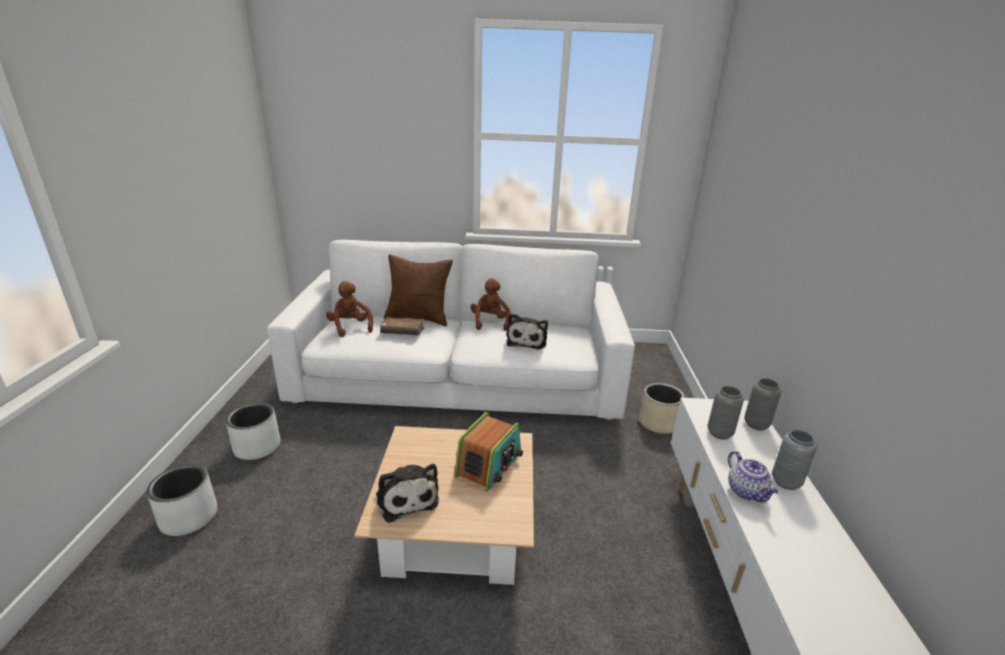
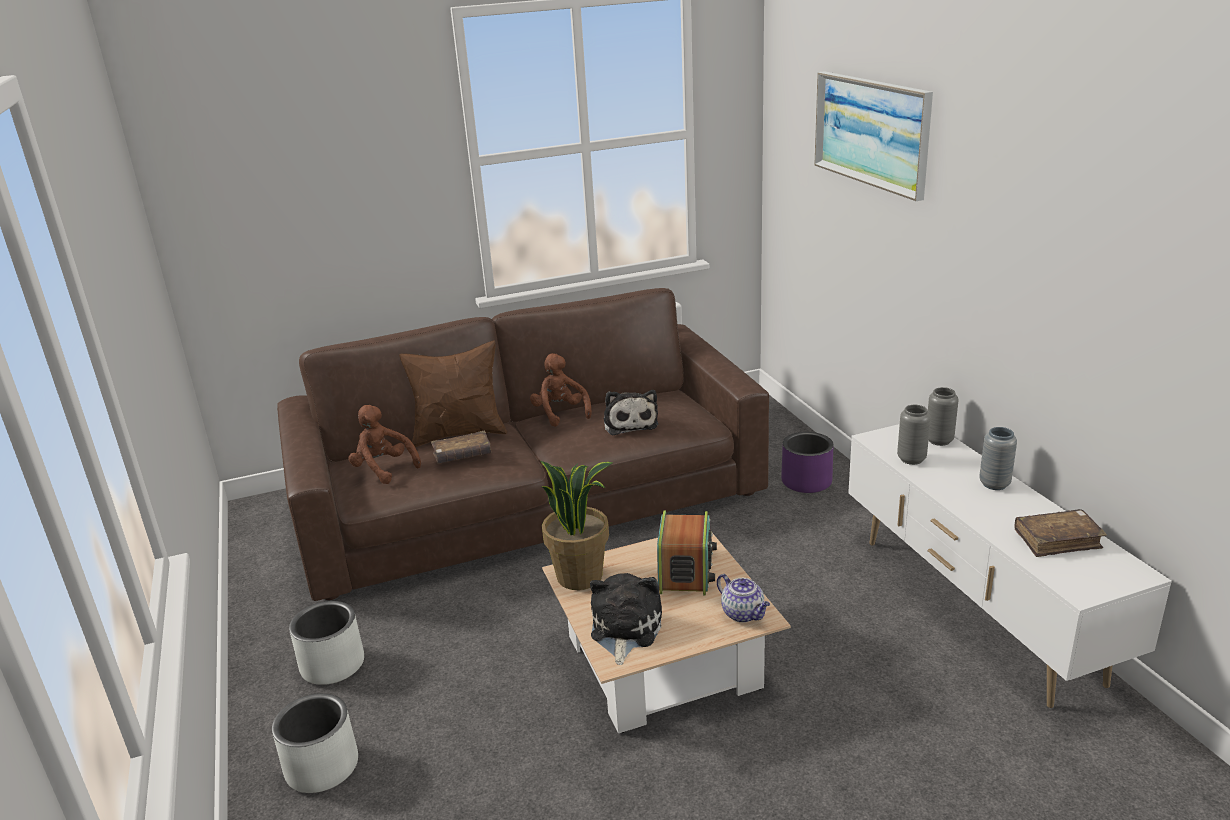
camera: 20 degrees left, 0 degrees up
white sofa [267,240,635,420] -> brown sofa [277,288,769,601]
plush toy [376,464,439,523] -> plush toy turned 120 degrees counterclockwise [590,573,662,665]
beige planter [639,383,685,434] -> purple planter [781,432,834,493]
teapot [728,451,778,503] -> teapot moved to [717,574,770,623]
none -> potted plant [541,461,613,590]
none -> picture [814,71,933,201]
none -> brown book [1014,509,1107,557]

